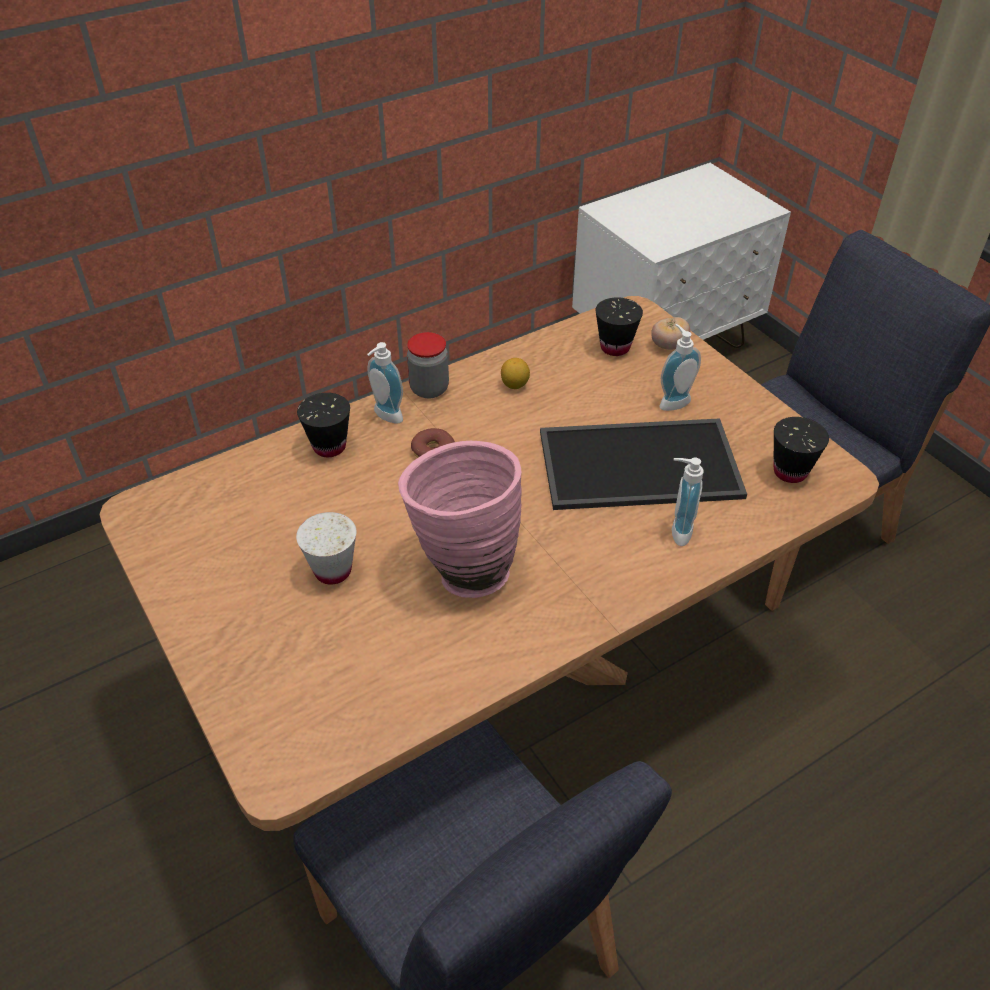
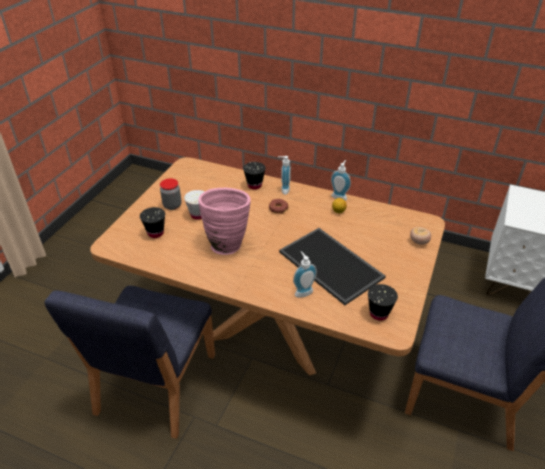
camera: 55 degrees right, 5 degrees down
jar [407,332,449,398] -> jar moved to [160,178,181,210]
black cup [595,297,643,356] -> black cup moved to [140,207,165,238]
soap dispenser [659,324,701,411] -> soap dispenser moved to [331,160,351,200]

